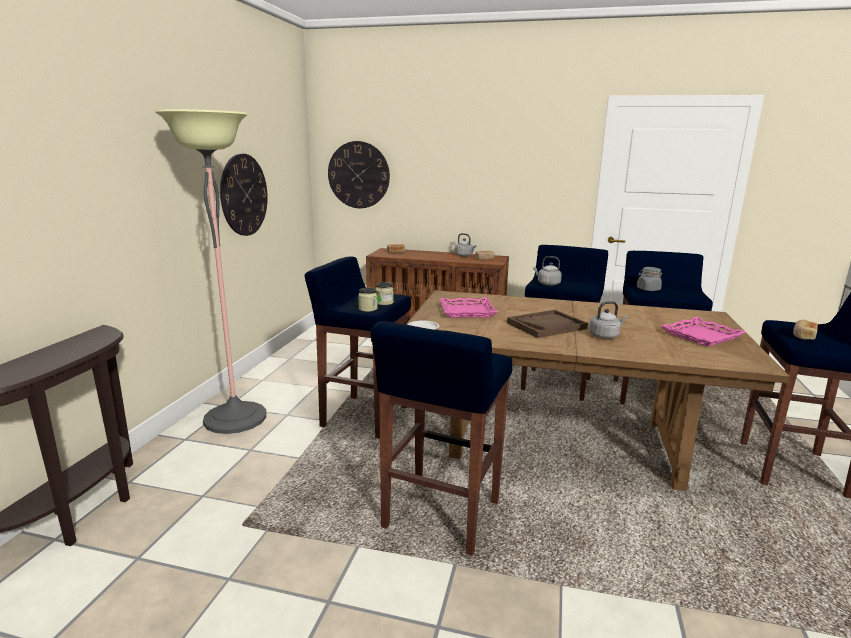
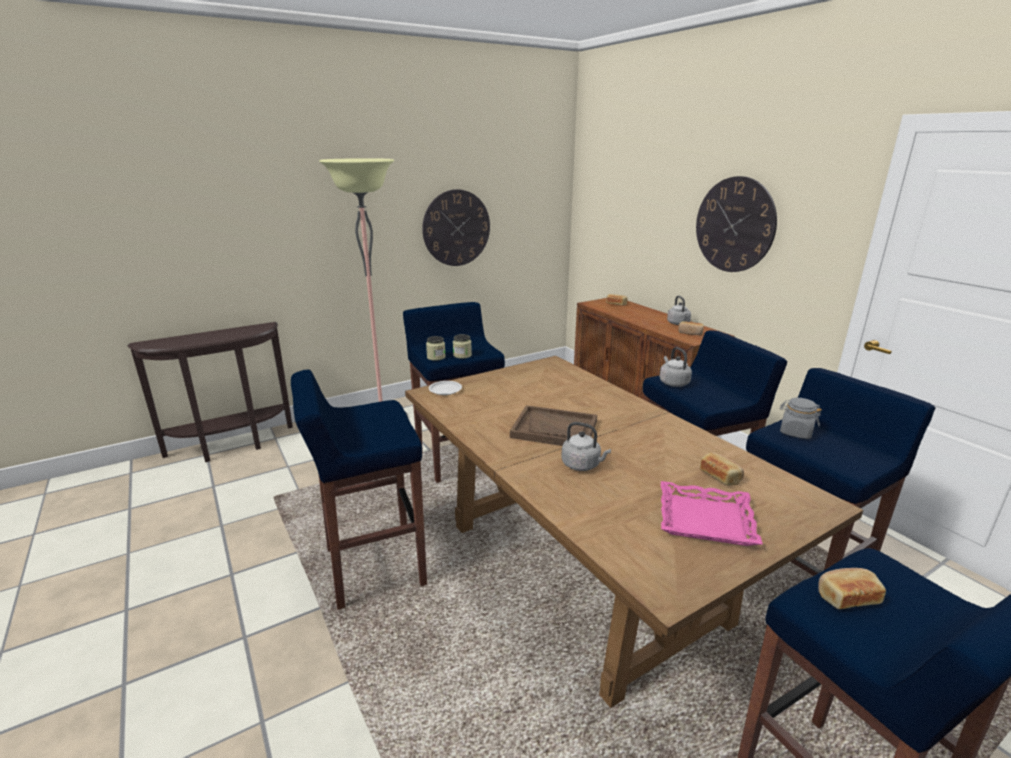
camera: 45 degrees right, 5 degrees up
wall clock [328,141,390,208] -> wall clock moved to [696,176,777,272]
pink tray [439,298,498,318] -> none
none -> bread [700,452,744,486]

